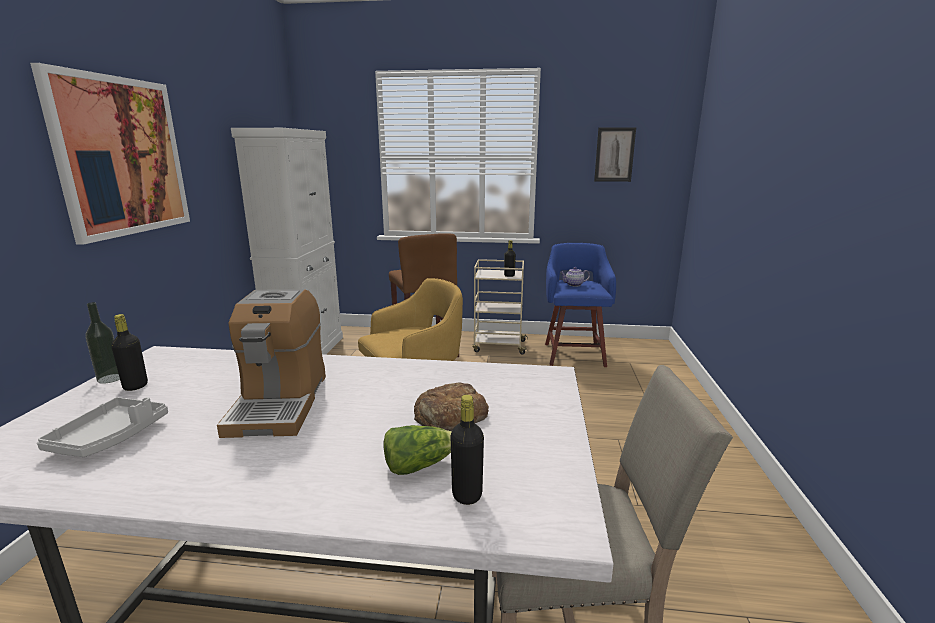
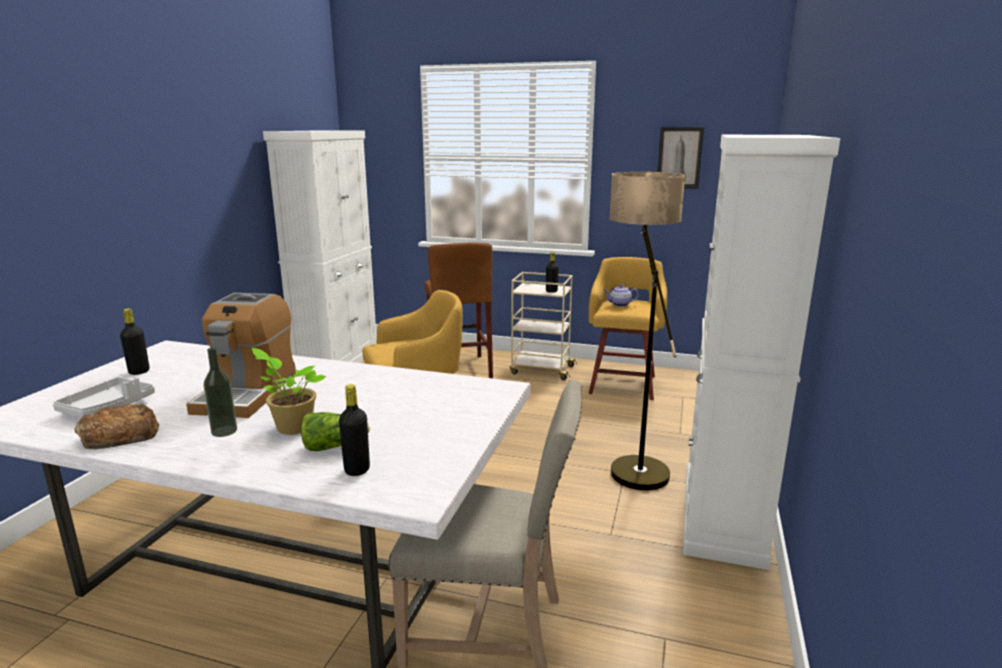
camera: 10 degrees right, 0 degrees up
picture [30,63,190,245] -> none
bottle [85,302,120,384] -> bottle moved to [203,347,237,437]
bread [414,382,489,431] -> bread moved to [75,404,160,449]
blue stool [545,243,616,367] -> yellow stool [589,257,667,400]
none -> potted plant [252,348,326,435]
none -> floor lamp [609,172,685,491]
none -> white cabinet [683,135,840,570]

